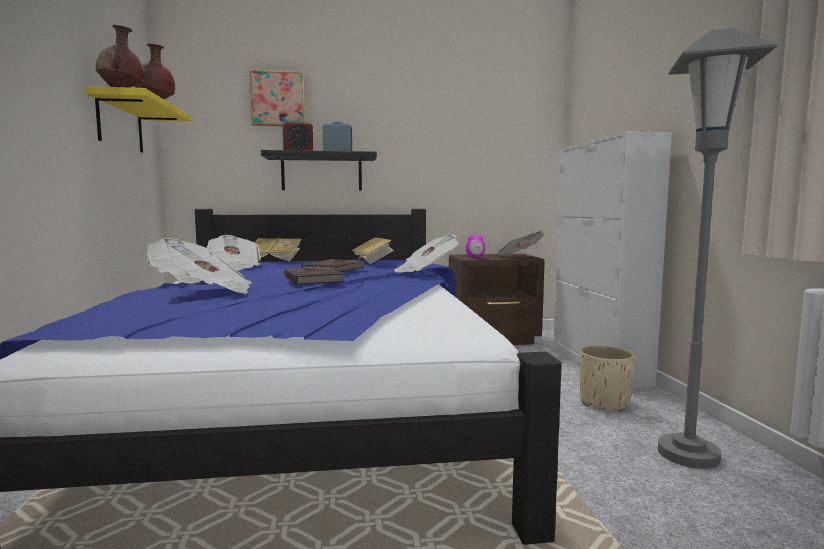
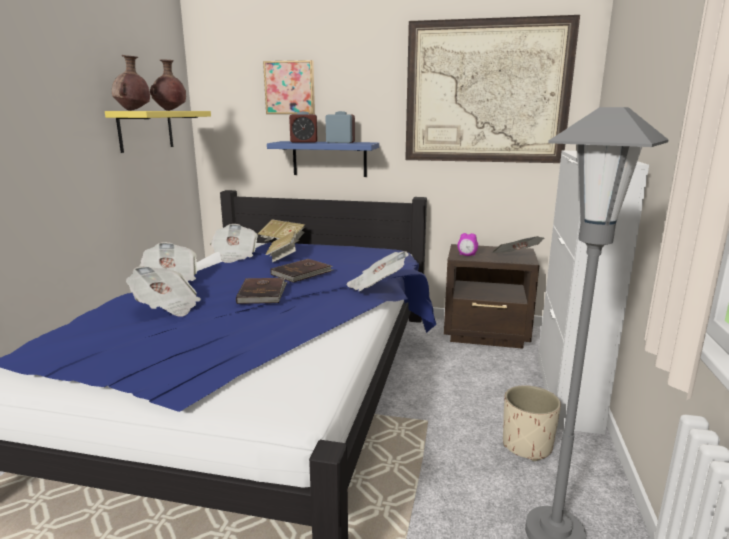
camera: 20 degrees right, 10 degrees up
black shelf [261,150,377,191] -> blue shelf [267,141,379,177]
book [351,237,394,264] -> book moved to [265,230,300,263]
none -> picture [405,15,580,163]

